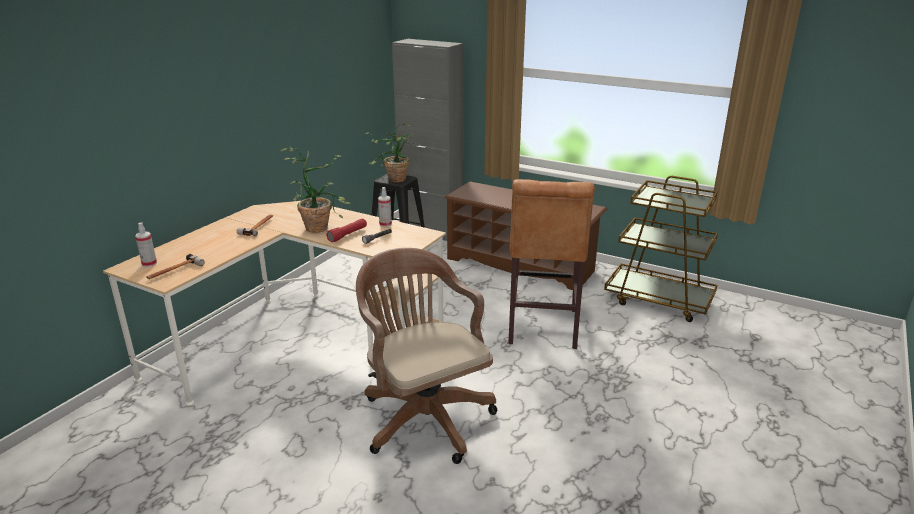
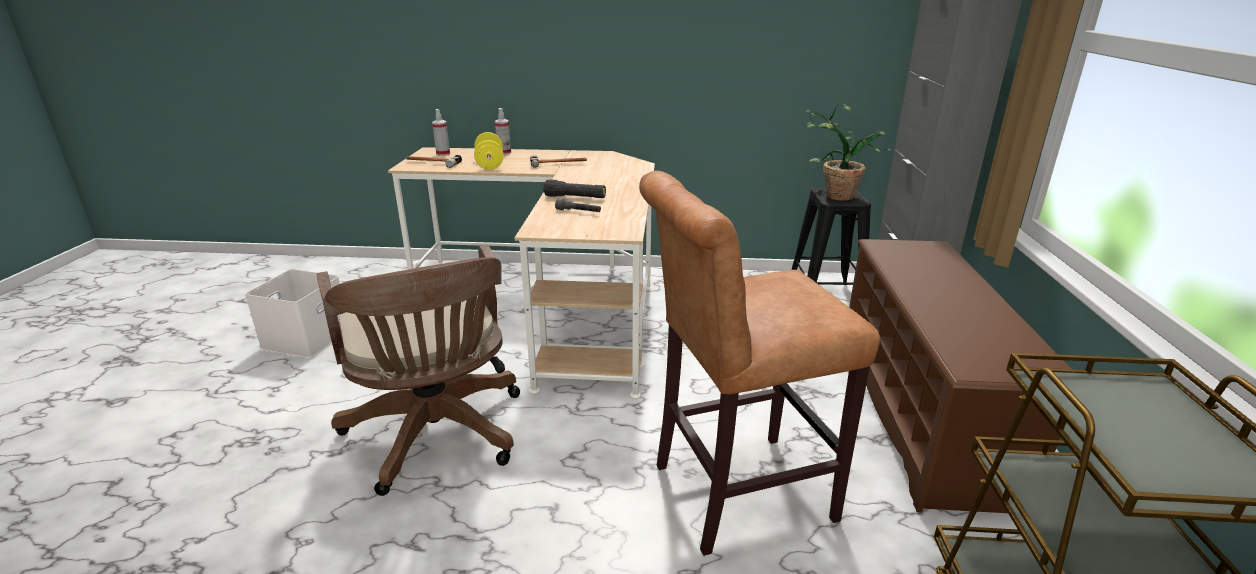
camera: 65 degrees right, 0 degrees up
potted plant [281,147,351,233] -> none
red flashlight [326,219,367,242] -> black flashlight [543,179,606,198]
brown office chair [356,248,498,464] -> brown office chair turned 120 degrees clockwise [317,245,520,496]
spray bottle [378,187,392,227] -> spray bottle moved to [495,108,511,155]
none -> white storage box [245,269,340,358]
none -> yellow dumbbell [474,132,504,170]

